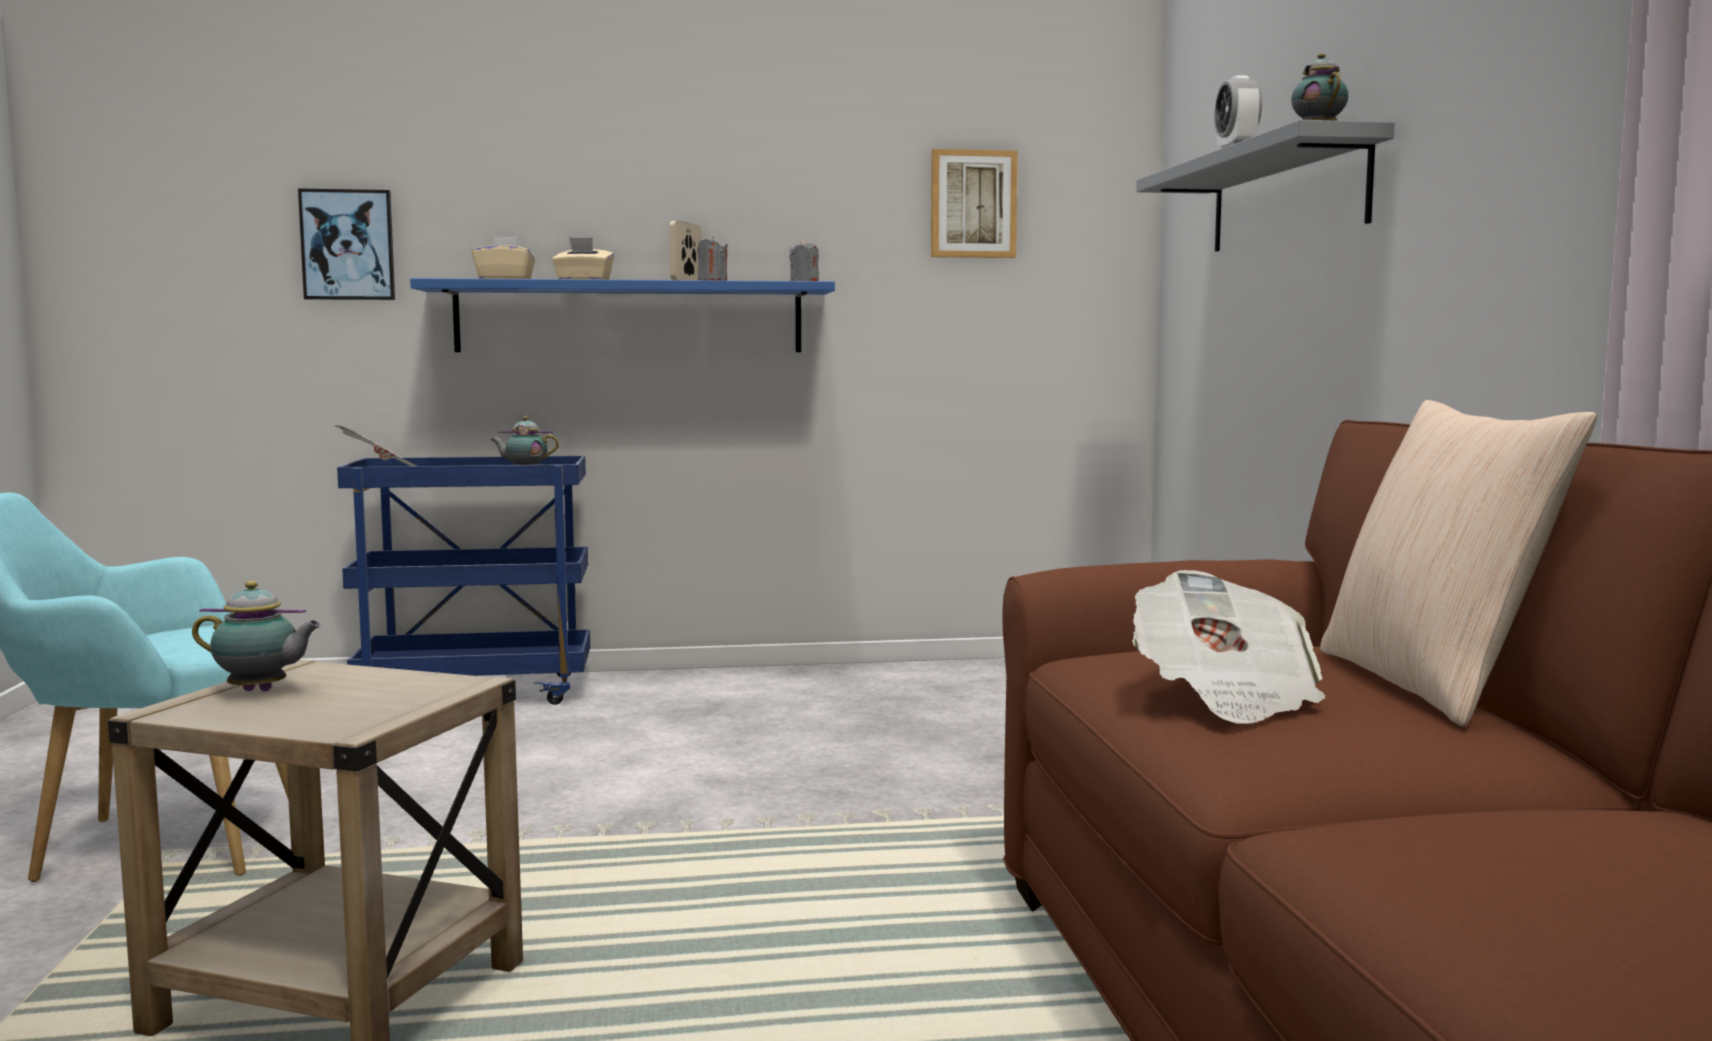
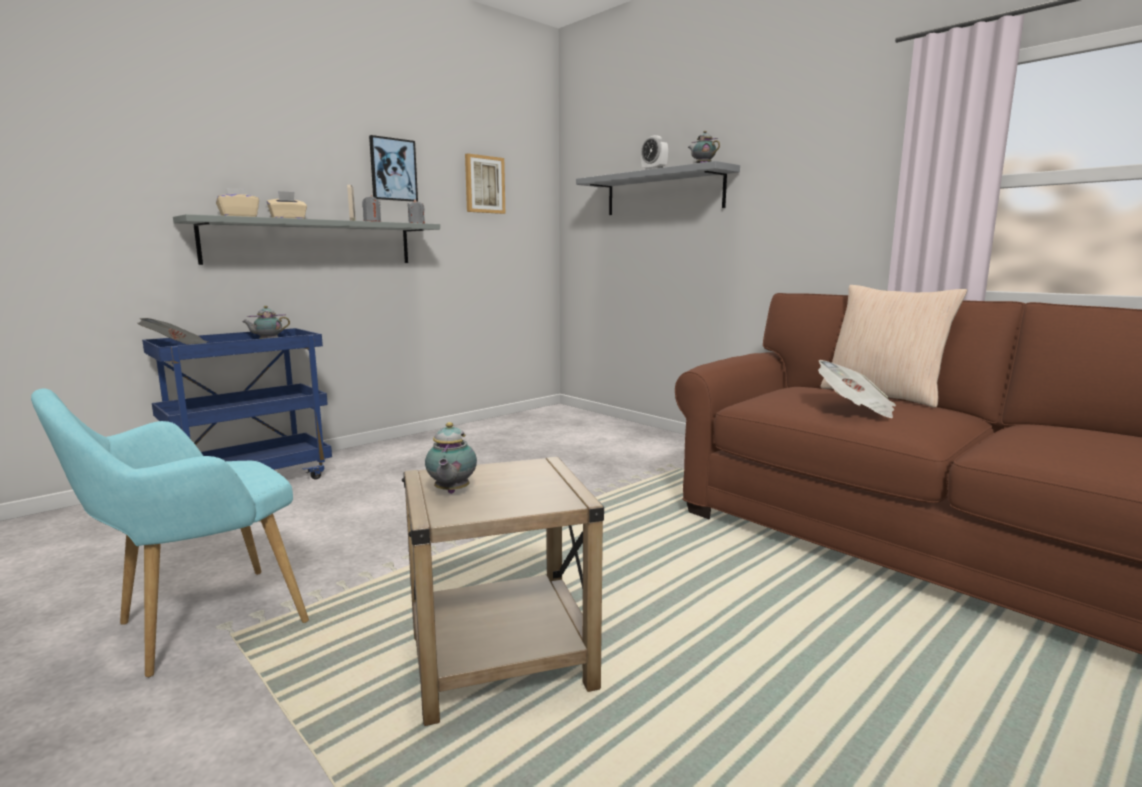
camera: 35 degrees left, 5 degrees up
teapot [192,581,322,692] -> teapot turned 120 degrees clockwise [425,422,477,494]
picture [298,188,395,300] -> picture moved to [369,135,418,202]
blue shelf [410,278,835,352] -> grey shelf [173,214,440,265]

